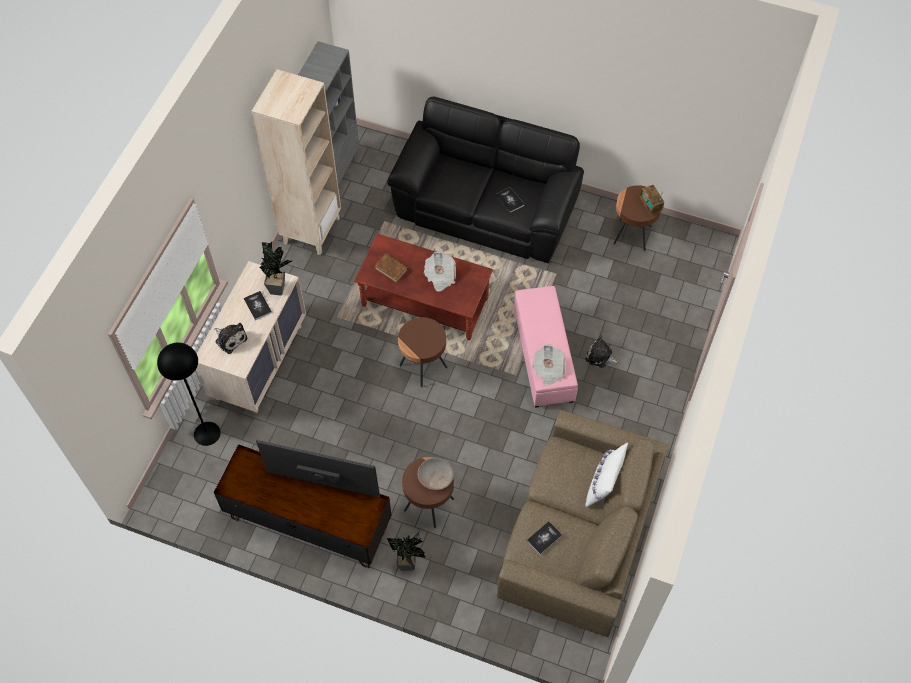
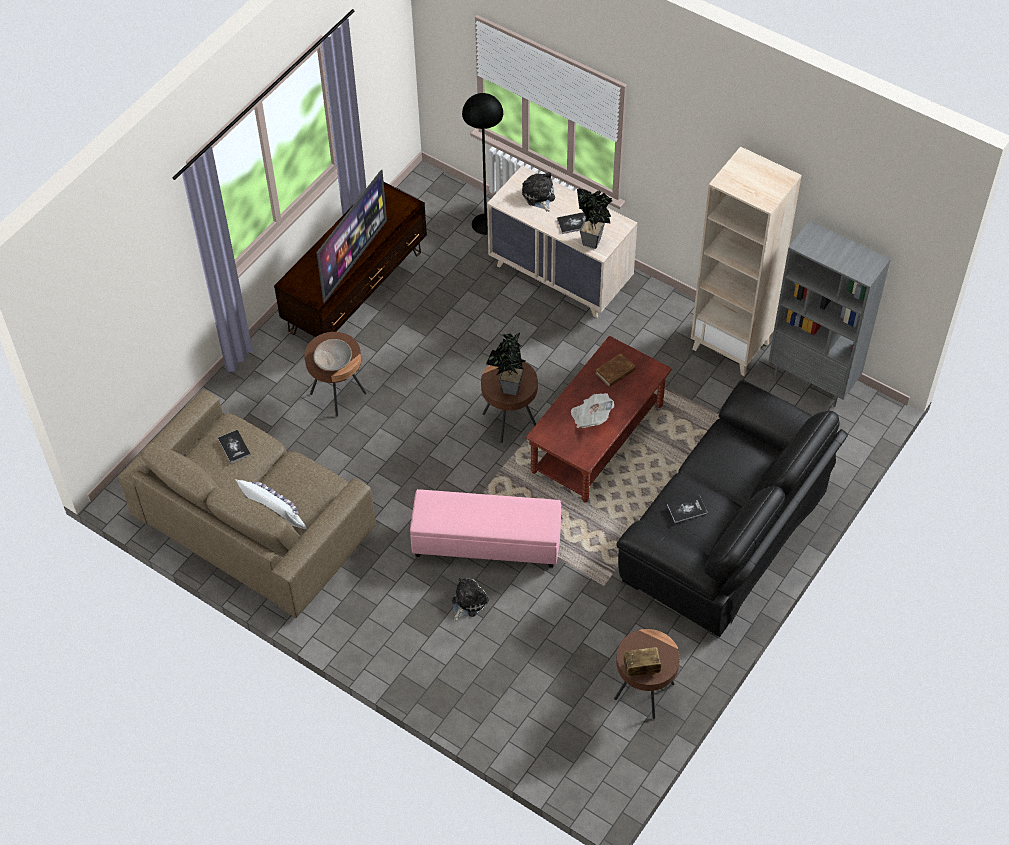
camera: 105 degrees right, 5 degrees down
plush toy [214,323,247,354] -> plush toy turned 105 degrees clockwise [522,172,555,212]
potted plant [387,532,426,571] -> potted plant moved to [486,333,525,395]
newspaper [532,344,566,386] -> none

